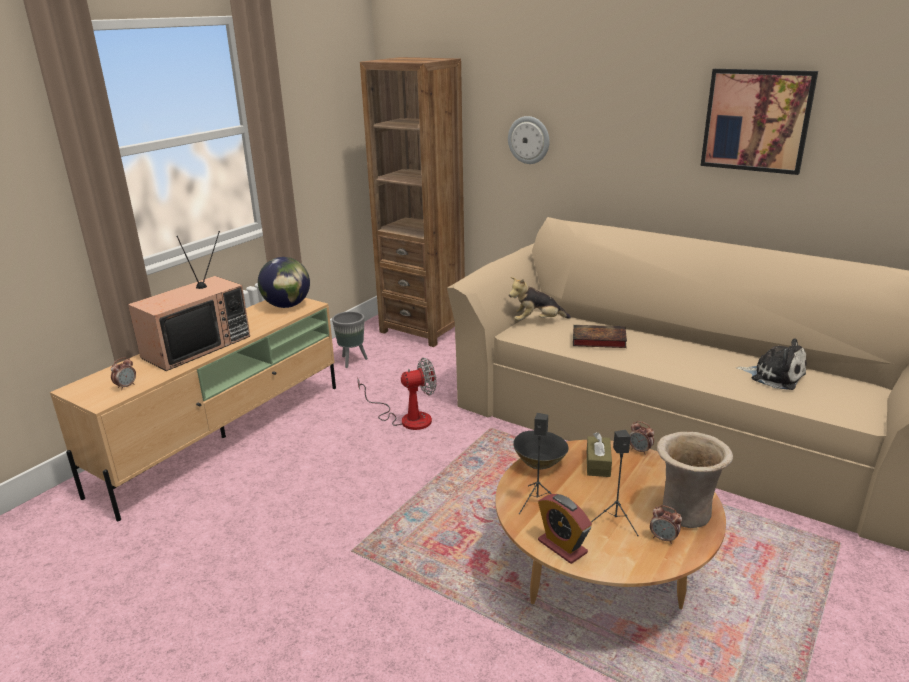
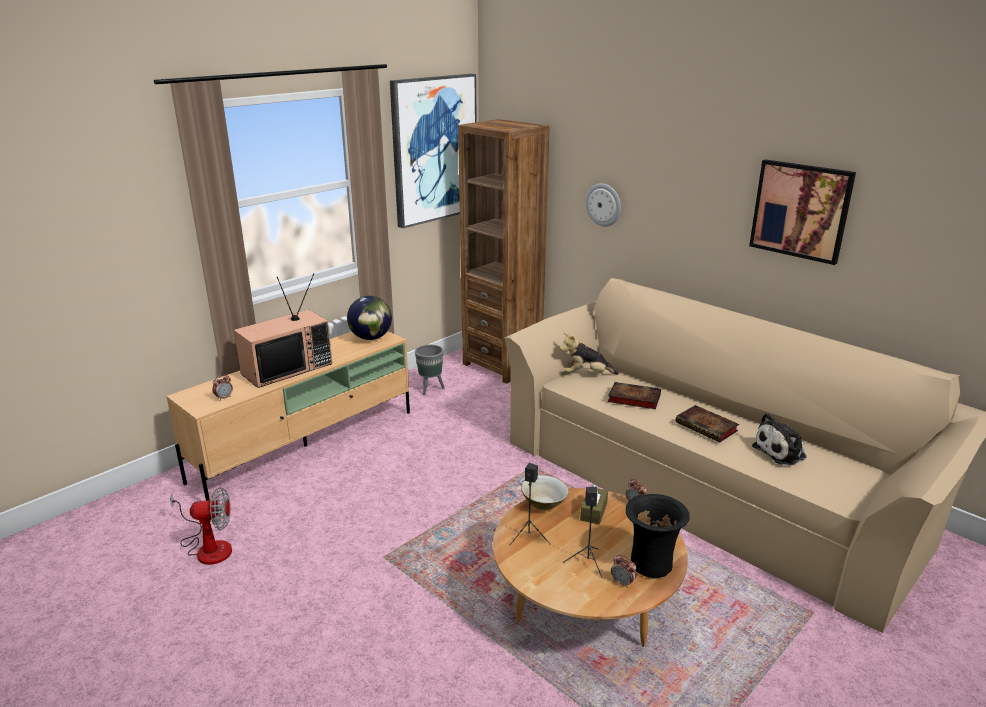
camera: 10 degrees right, 0 degrees up
fan [357,357,437,430] -> fan moved to [170,487,232,565]
black bowl [513,430,568,470] -> beige bowl [521,475,569,510]
alarm clock [538,494,592,564] -> none
beige vase [657,432,733,528] -> black vase [626,494,690,578]
plush toy [737,338,807,390] -> plush toy turned 105 degrees clockwise [752,413,807,465]
none -> picture [390,74,477,228]
none -> book [675,405,739,442]

